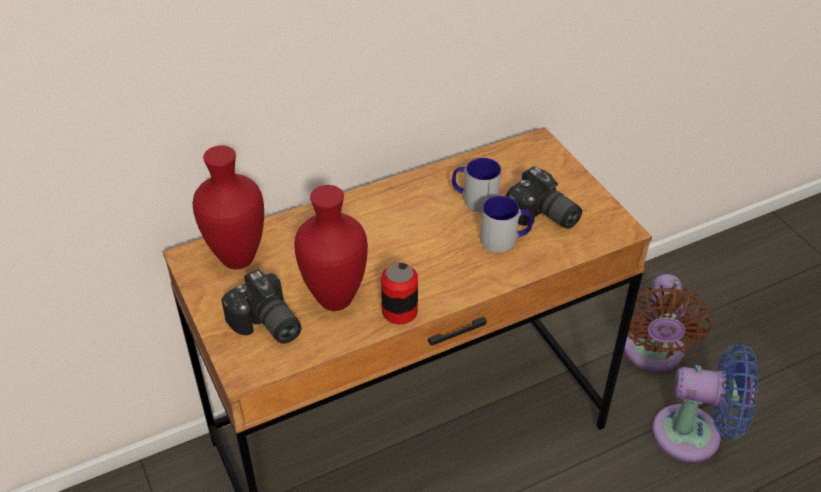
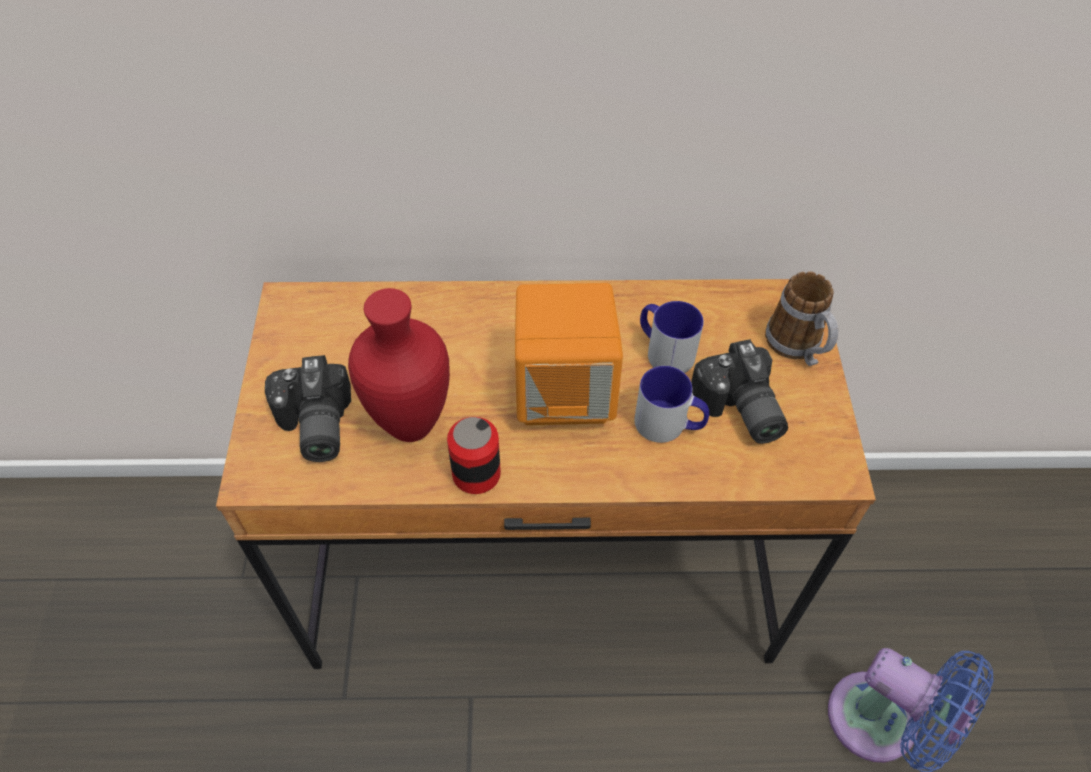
camera: 25 degrees right, 10 degrees up
red vase [193,145,264,269] -> none
brown fan [621,274,713,372] -> none
none -> orange speaker [515,283,623,425]
none -> mug [765,271,838,366]

